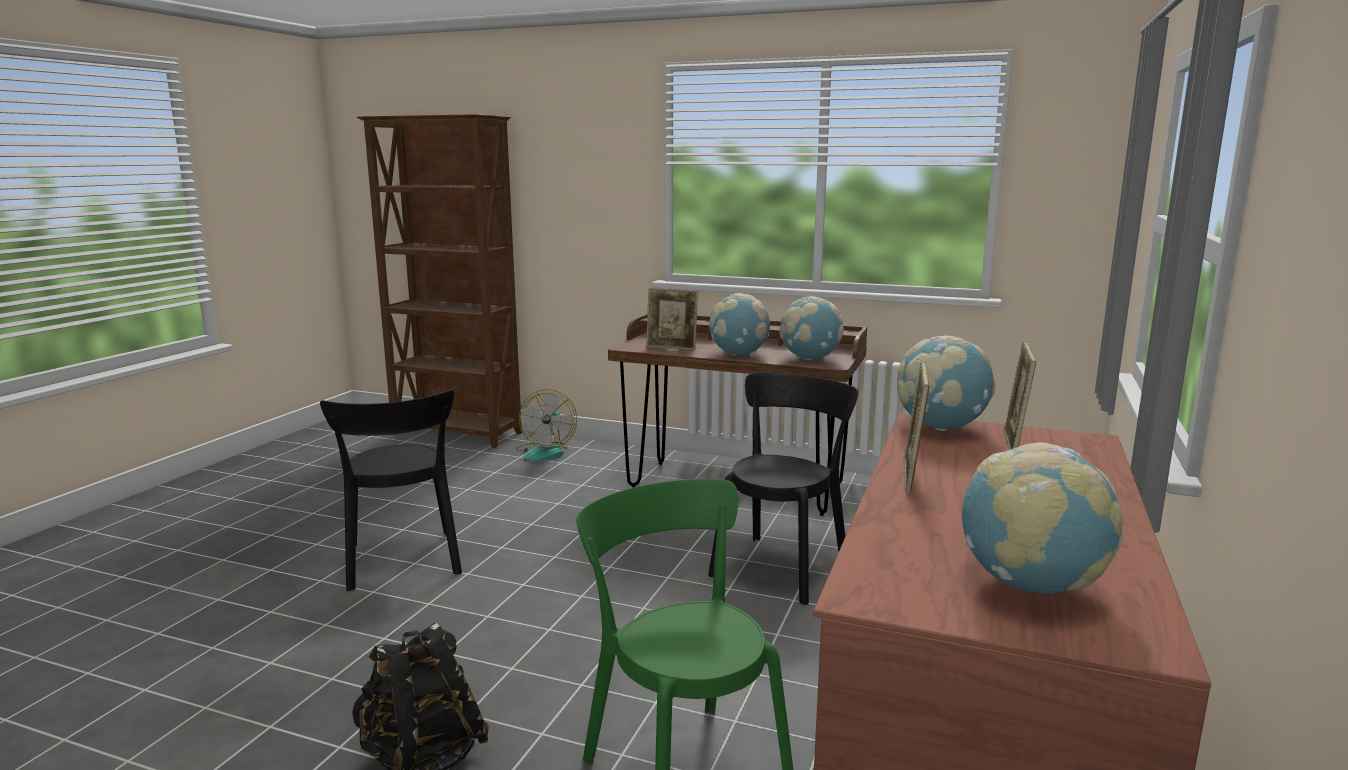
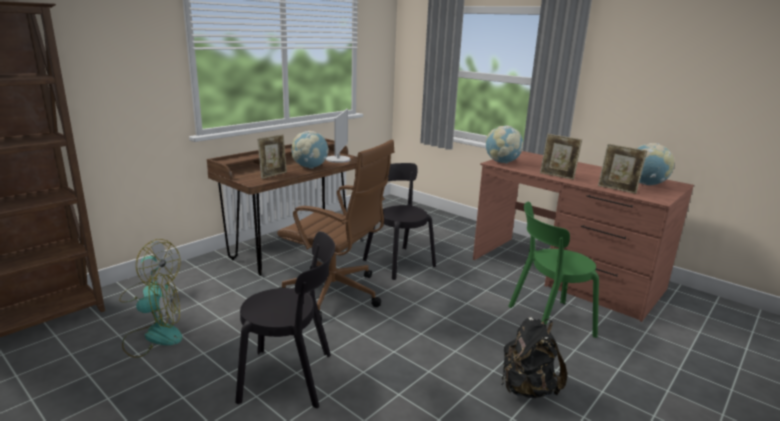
camera: 70 degrees left, 5 degrees up
globe [779,296,844,360] -> monitor [326,109,351,163]
picture frame [1004,340,1036,450] -> picture frame moved to [598,144,647,194]
none -> fan [122,273,182,358]
none -> brown office chair [277,140,395,321]

